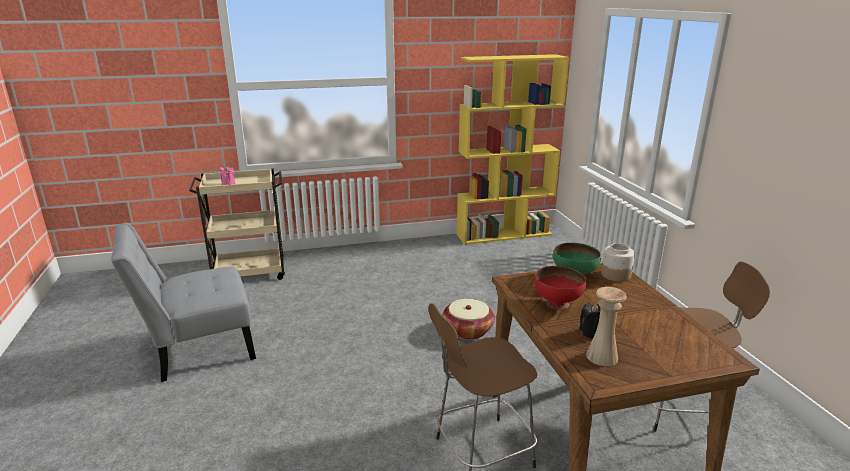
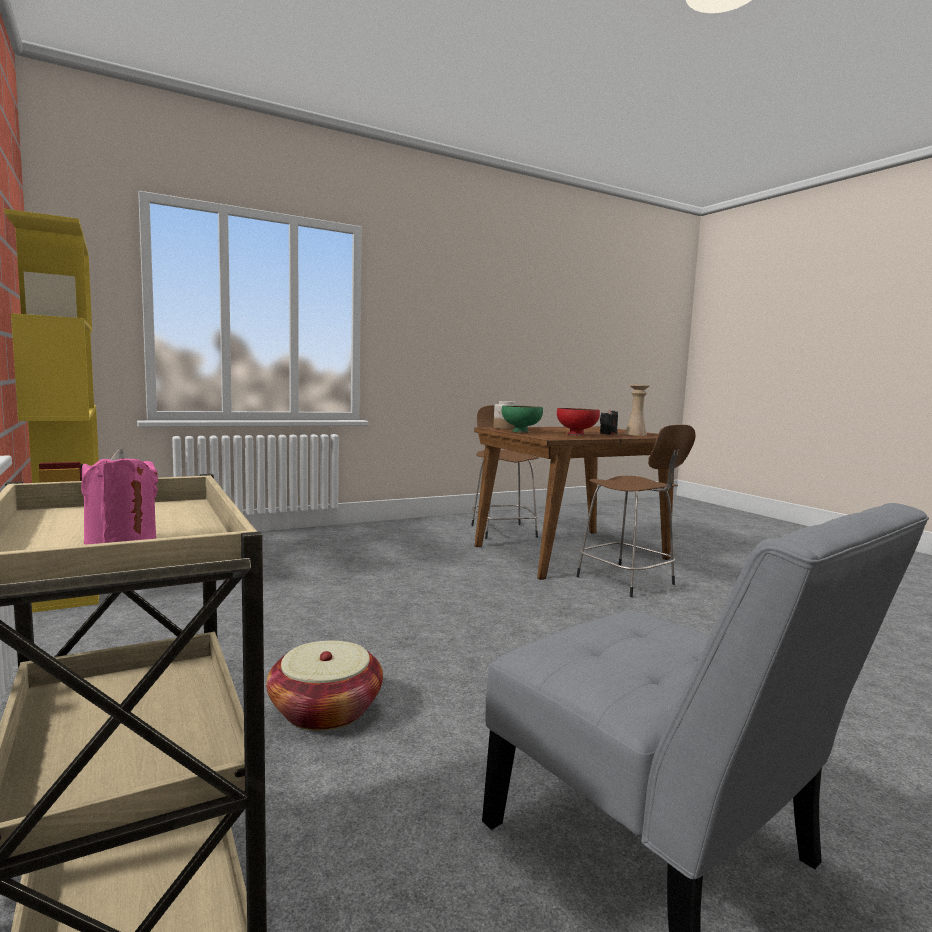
camera: 105 degrees left, 15 degrees down
basket [443,299,495,340] -> basket moved to [266,641,383,731]

